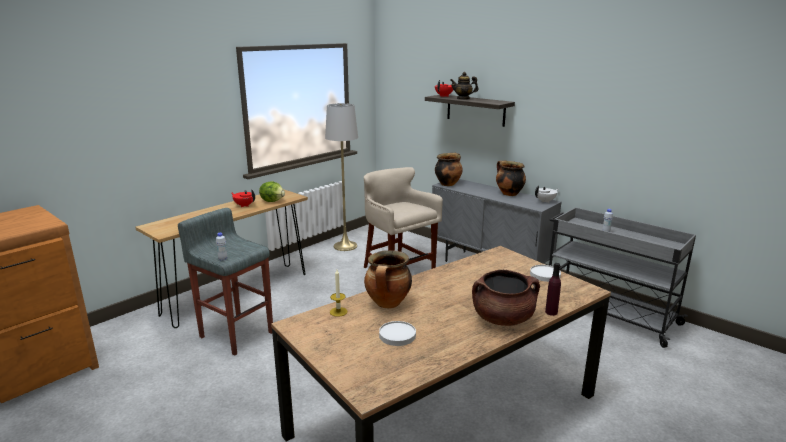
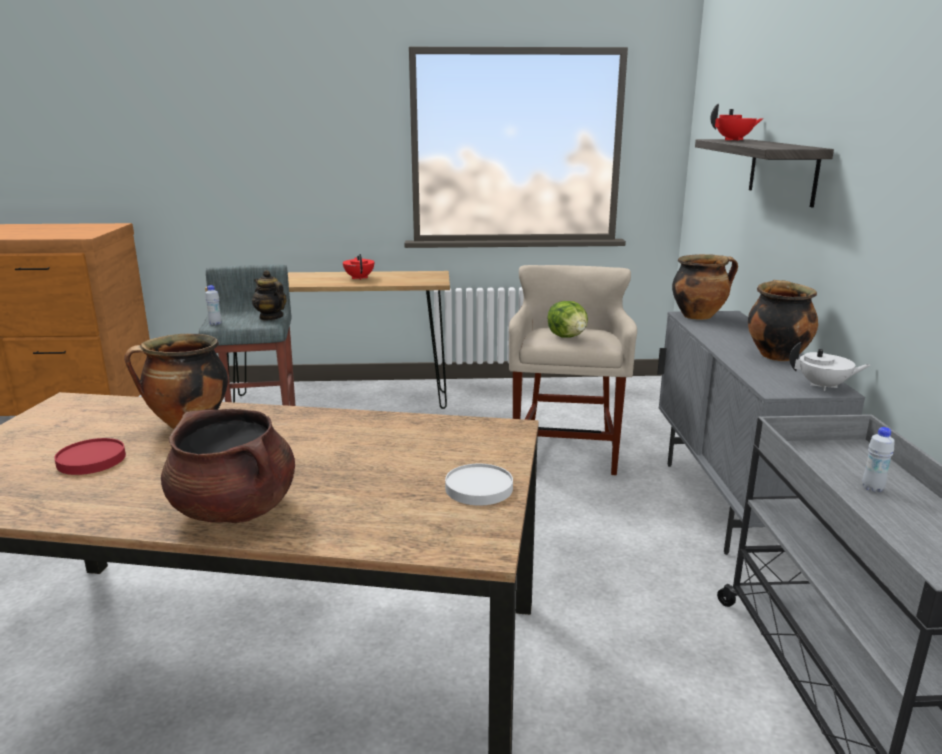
camera: 45 degrees right, 0 degrees up
lettuce [259,181,285,202] -> lettuce moved to [547,301,588,338]
grey floor lamp [325,103,358,251] -> none
candle [330,270,348,317] -> none
white plate [379,321,416,346] -> red plate [54,438,126,475]
teapot [450,72,478,100] -> teapot moved to [252,270,286,320]
purple bottle [545,263,561,316] -> none

